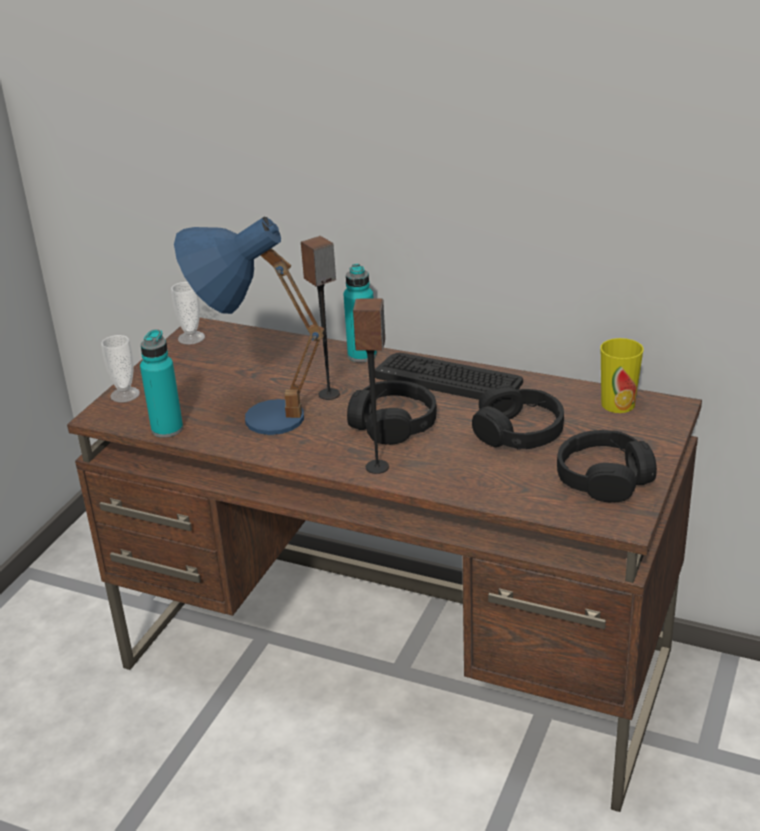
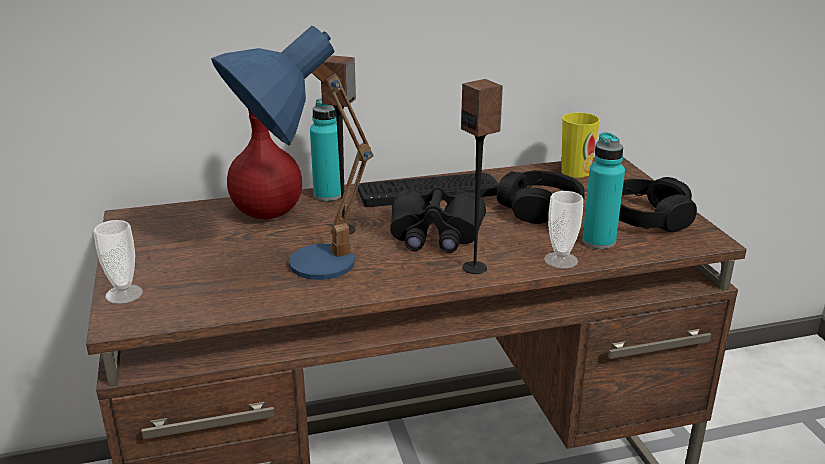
camera: 40 degrees left, 5 degrees down
turquoise bottle [140,329,183,438] -> turquoise bottle moved to [582,132,625,249]
cup [171,282,205,345] -> cup moved to [544,191,584,269]
black headphones [347,380,437,445] -> black binoculars [390,186,486,253]
none -> red bottle [227,109,302,220]

